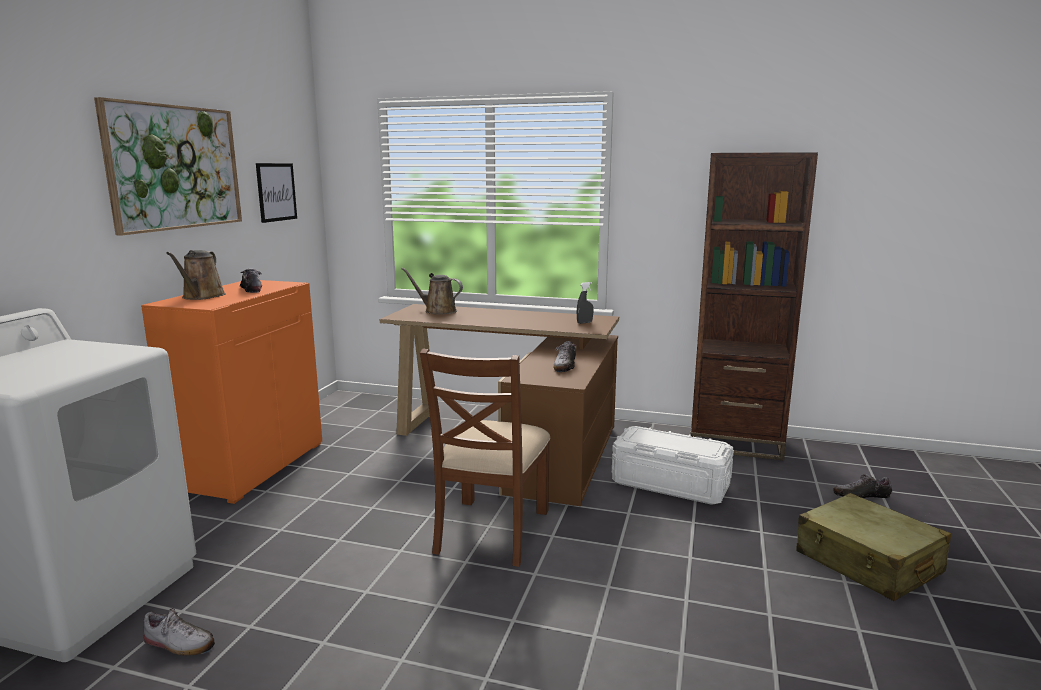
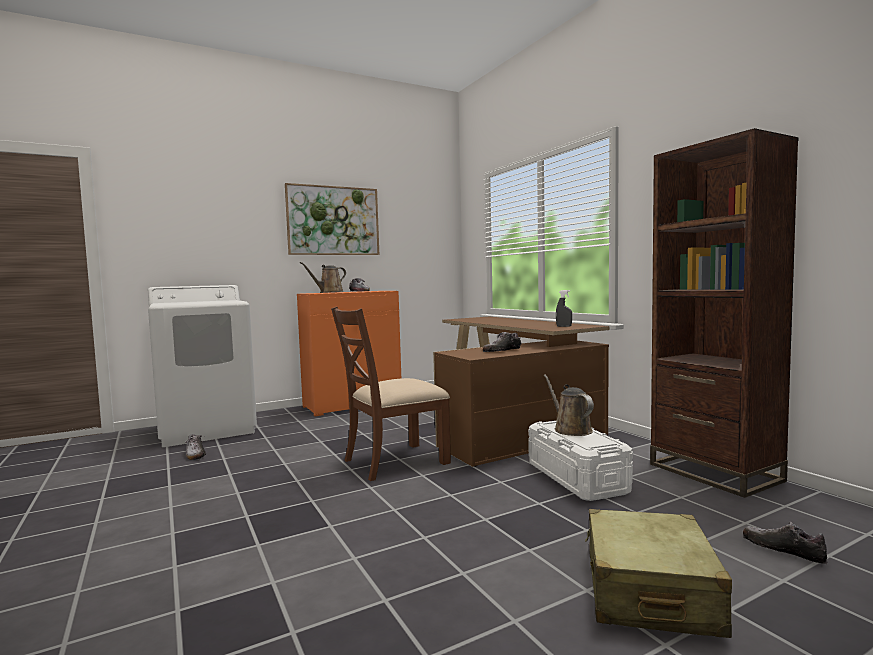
camera: 45 degrees right, 10 degrees down
picture [256,163,297,223] -> none
brown watering can [401,268,463,315] -> brown watering can moved to [544,374,594,436]

